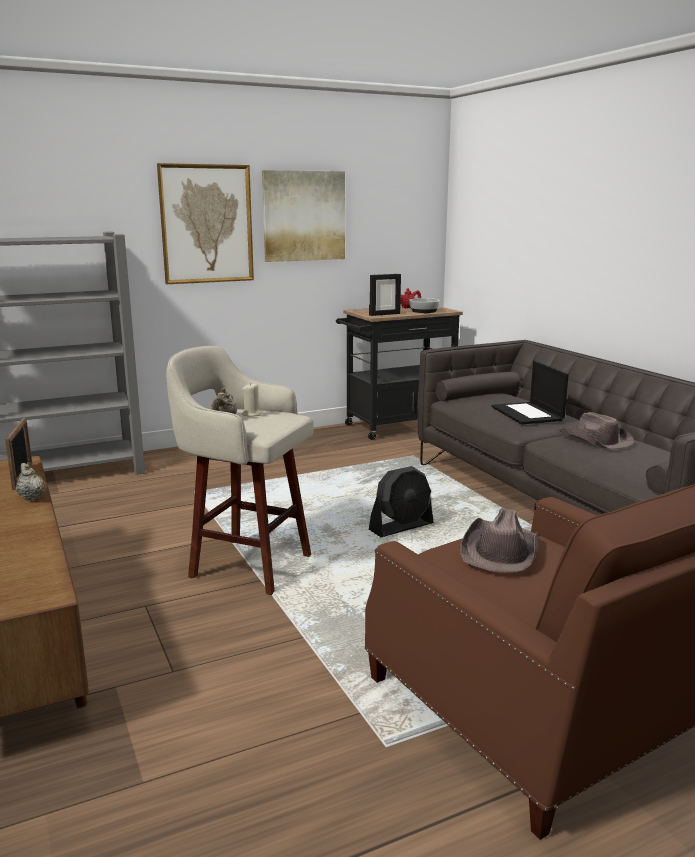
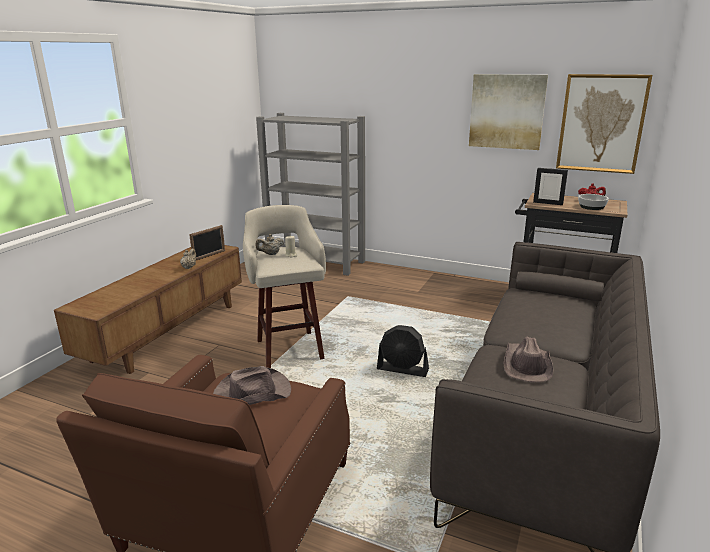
camera: 50 degrees right, 5 degrees up
picture [157,163,254,284] -> picture moved to [556,74,652,174]
laptop [492,361,569,424] -> none

